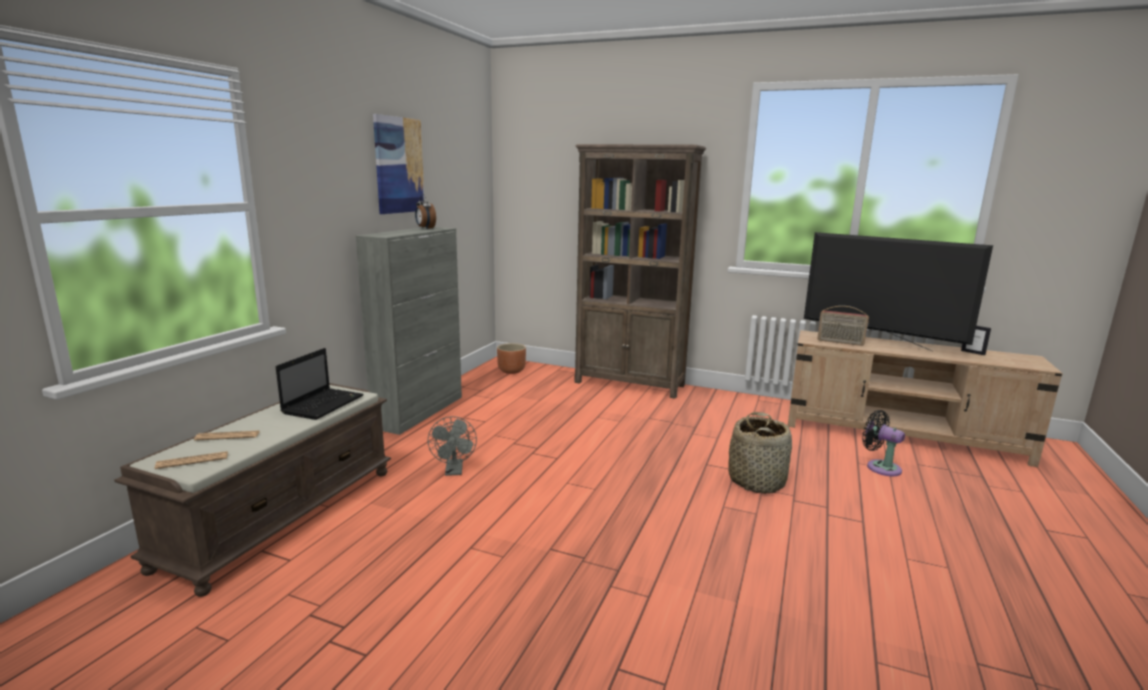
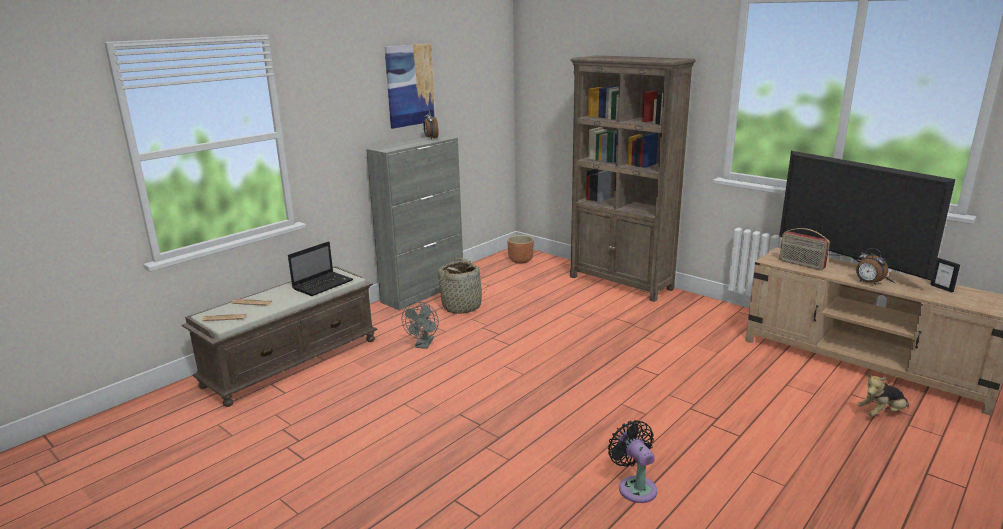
camera: 20 degrees right, 5 degrees up
basket [728,412,792,494] -> basket moved to [438,258,487,314]
black fan [862,410,905,476] -> black fan moved to [608,420,657,503]
none -> alarm clock [856,248,888,285]
none -> plush toy [857,374,909,416]

